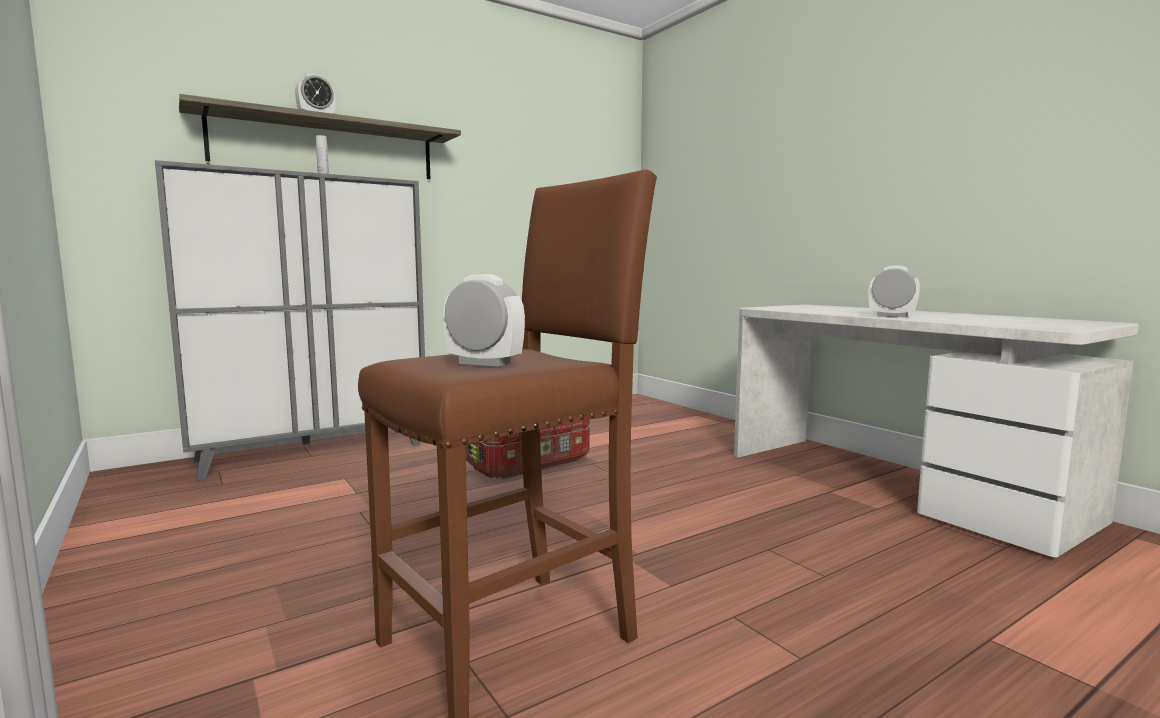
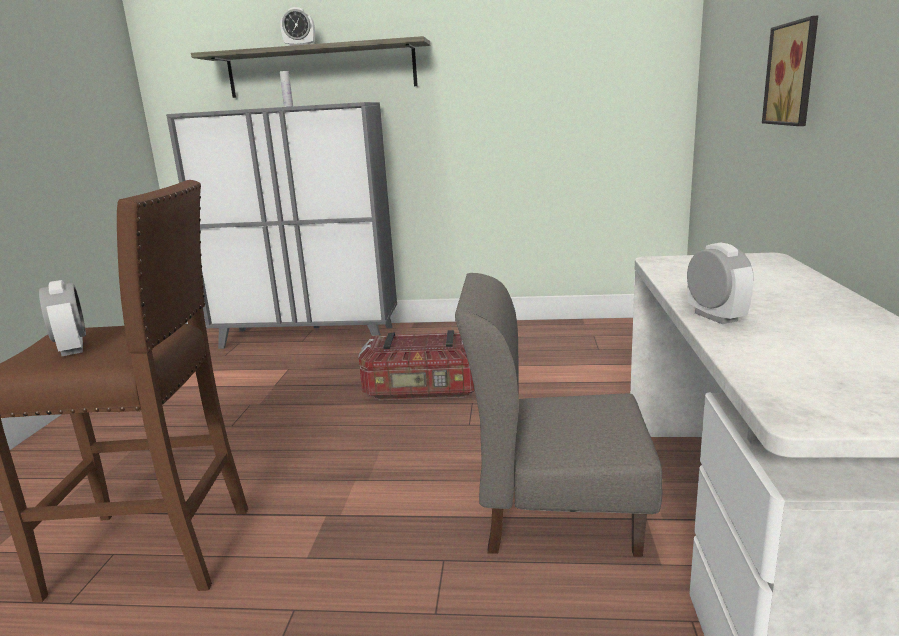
camera: 40 degrees right, 10 degrees up
none -> grey chair [455,273,662,557]
none -> picture [762,16,818,126]

